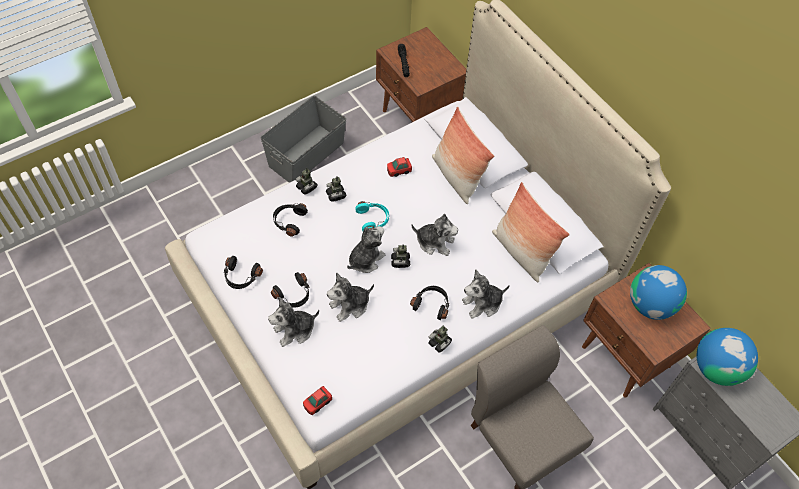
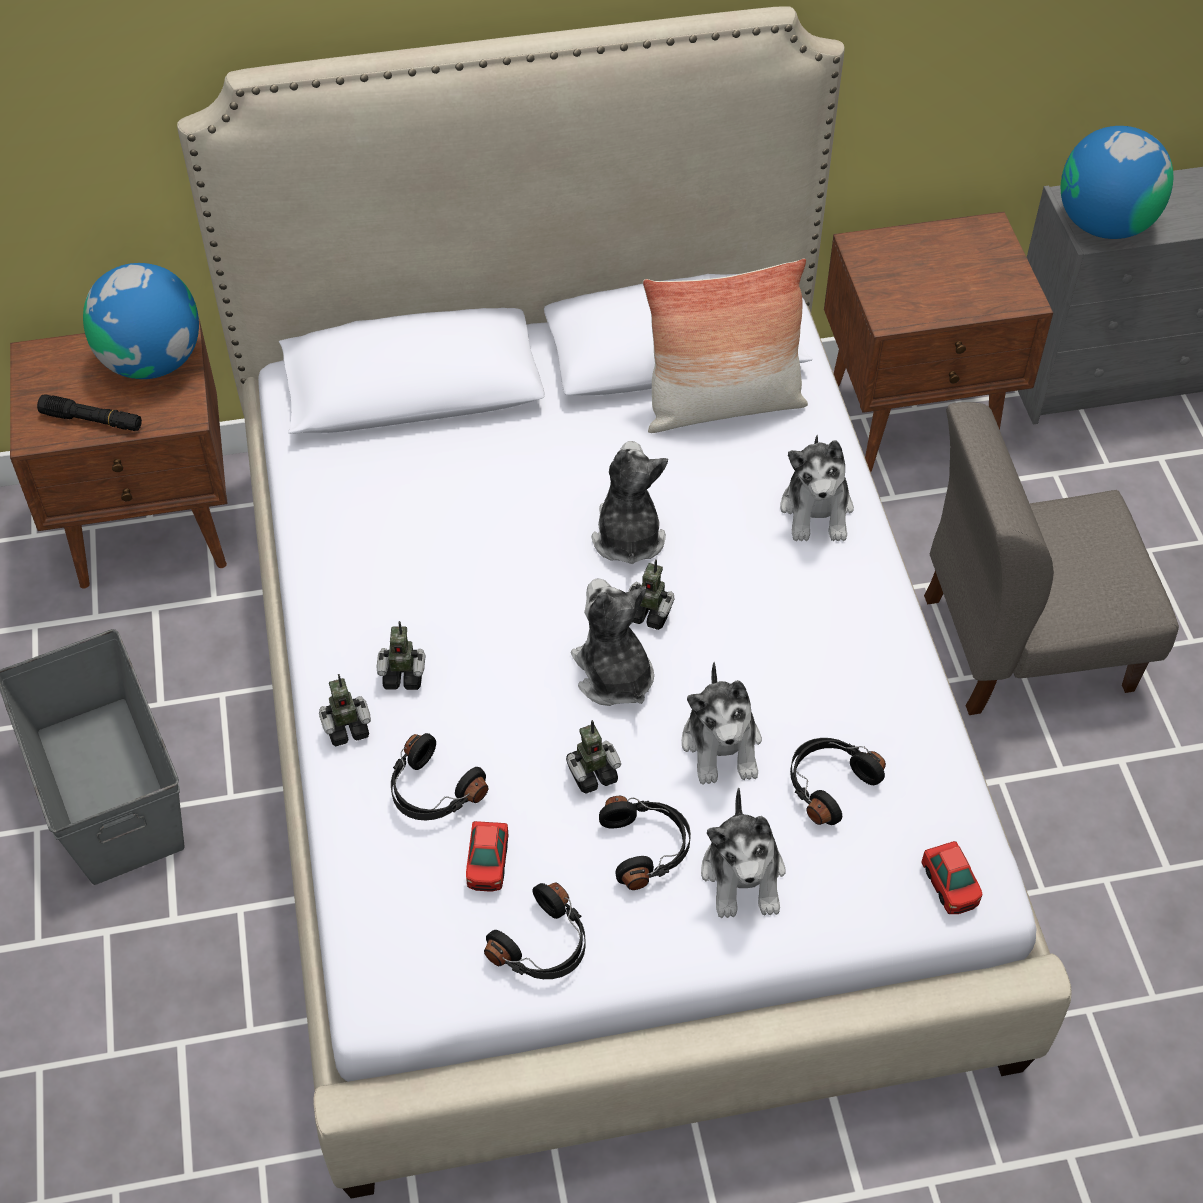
camera: 65 degrees left, 5 degrees down
turquoise headphones [355,201,389,231] -> none
toy car [387,157,412,177] -> toy car moved to [466,821,508,892]
black headphones [410,286,449,320] -> black headphones moved to [790,738,886,825]
plush toy [411,214,458,256] -> plush toy turned 45 degrees counterclockwise [592,441,668,565]
toy robot [428,326,452,353] -> toy robot moved to [566,720,621,794]
pillow [432,107,494,204] -> none
globe [630,265,687,320] -> globe moved to [83,263,199,379]

